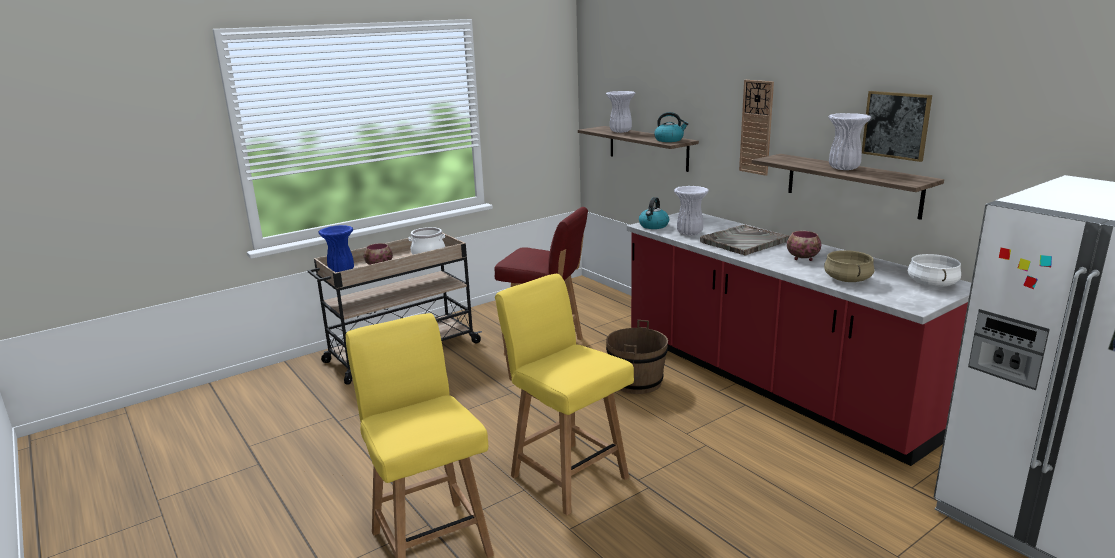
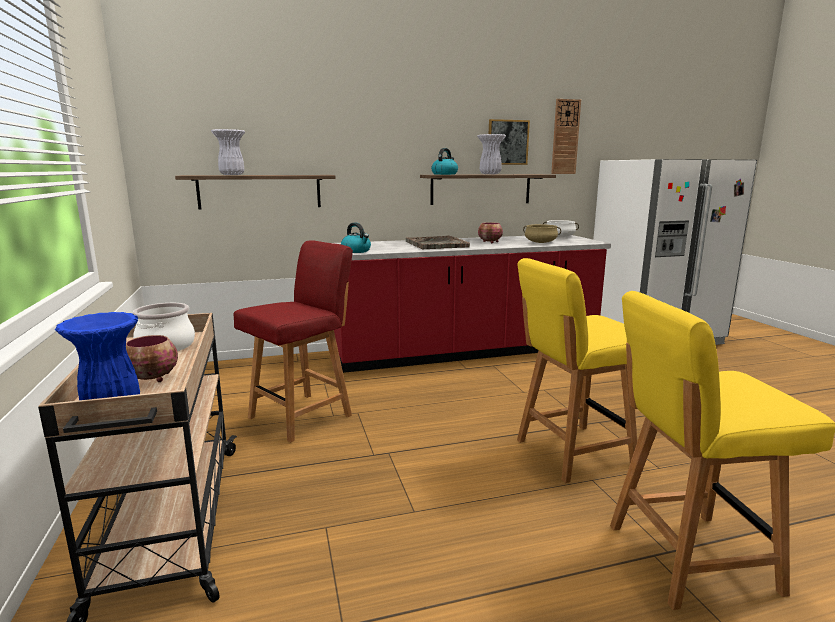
camera: 70 degrees left, 5 degrees down
brown bucket [606,320,668,394] -> none
kettle [654,112,688,142] -> kettle moved to [431,148,458,175]
white vase [674,186,709,235] -> none
wall clock [739,80,774,176] -> wall clock moved to [551,99,581,174]

